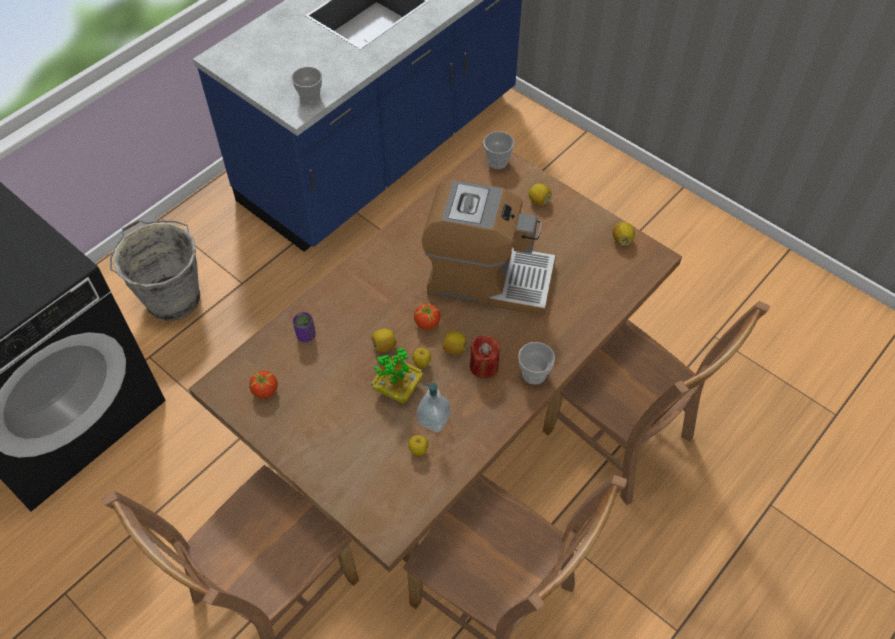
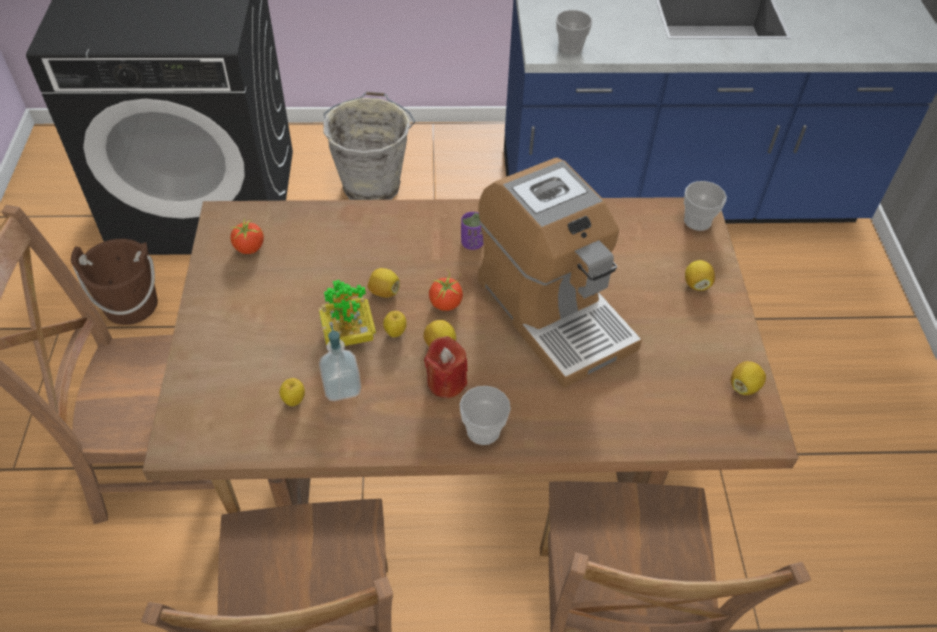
camera: 45 degrees right, 5 degrees down
purple cup [293,312,316,342] -> purple cup moved to [461,212,484,250]
none -> brown bucket [71,239,158,325]

